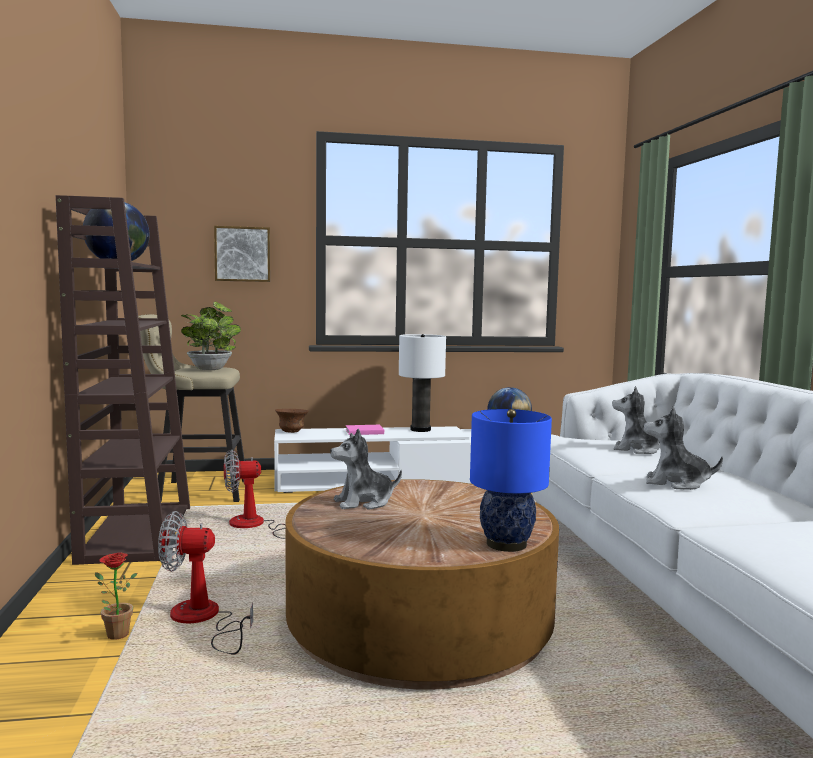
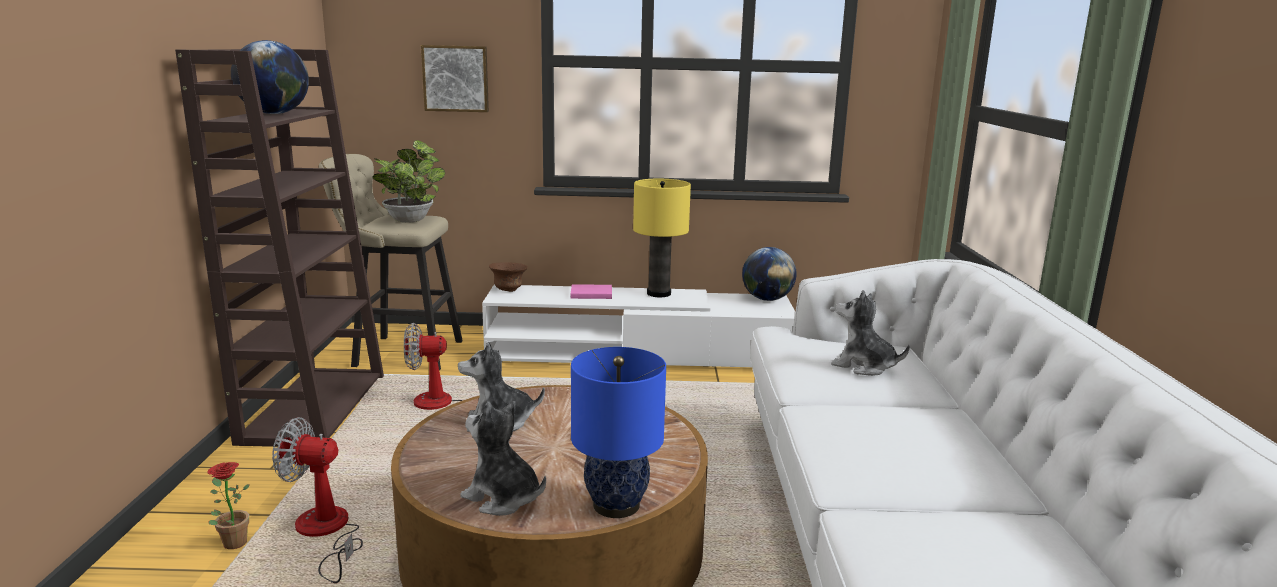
camera: 10 degrees right, 10 degrees up
white table lamp [399,334,446,432] -> yellow table lamp [633,179,691,297]
plush toy [644,406,723,490] -> plush toy moved to [460,401,546,516]

